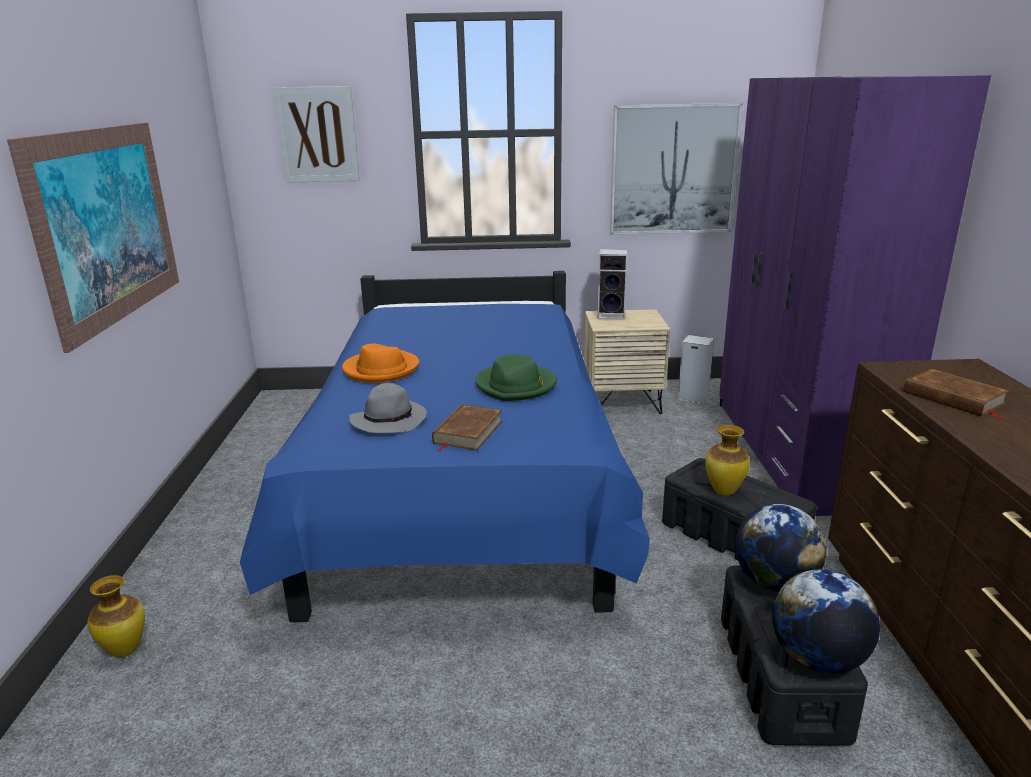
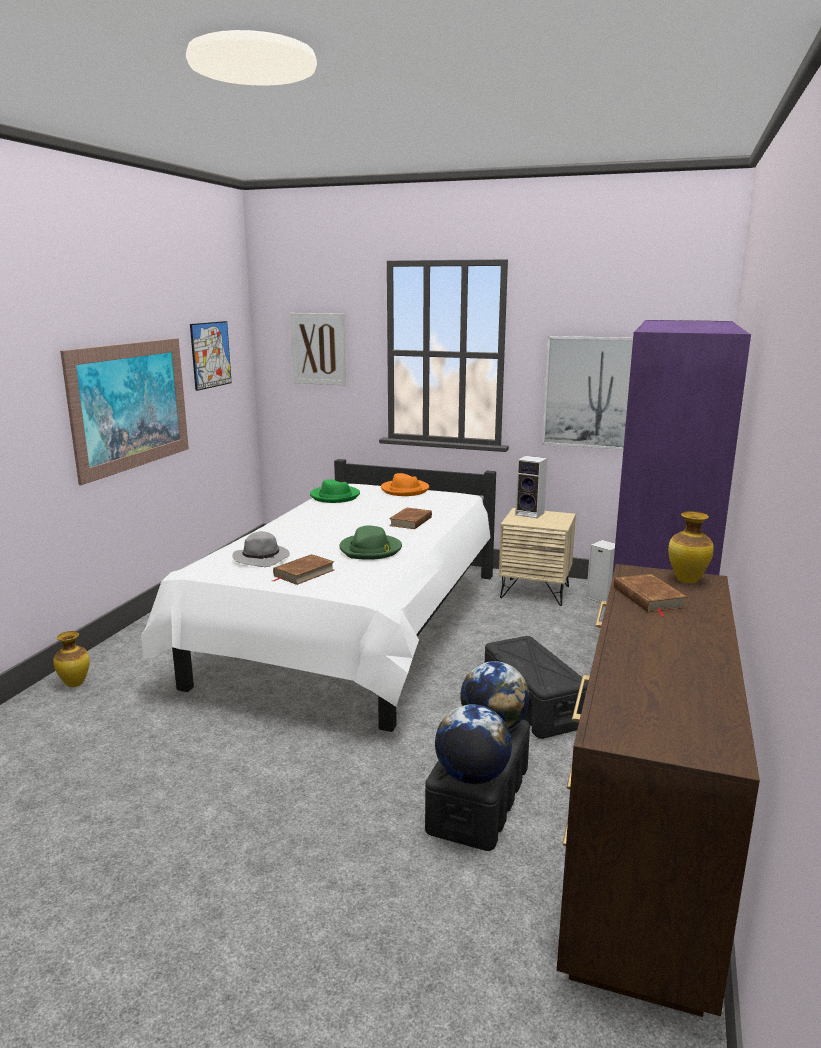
camera: 20 degrees right, 5 degrees down
blue bed [240,271,650,622] -> white bed [141,459,496,732]
orange hat [342,343,419,383] -> orange hat moved to [381,473,429,496]
vase [705,424,750,496] -> vase moved to [668,511,714,583]
none -> picture [190,321,232,391]
none -> green hat [310,479,360,503]
none -> brown book [389,507,432,529]

